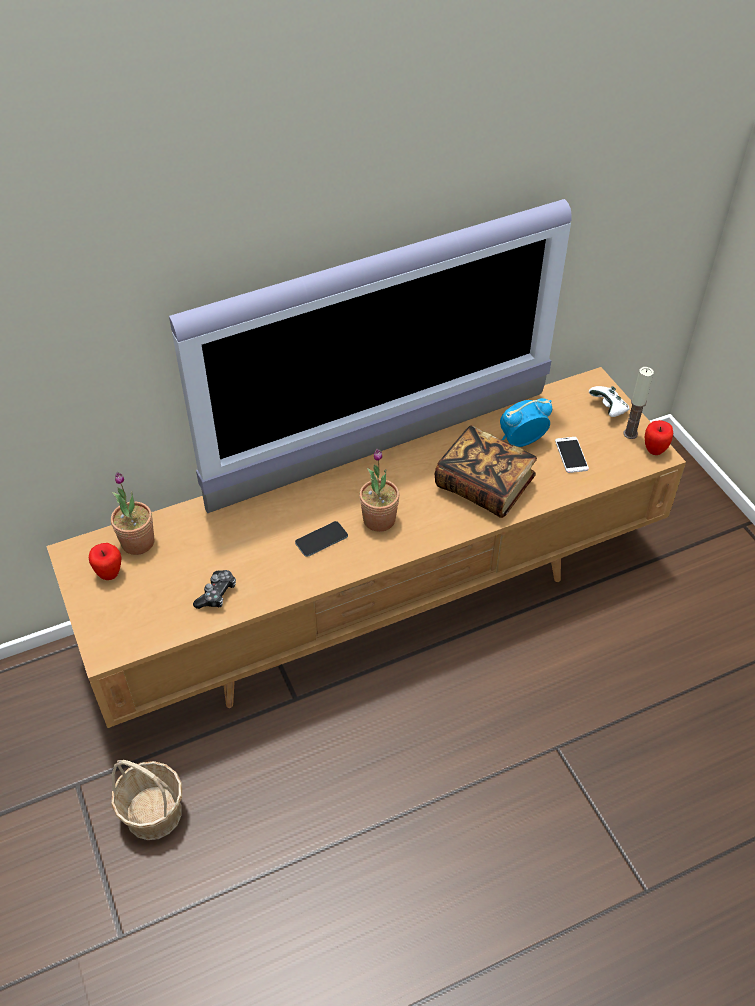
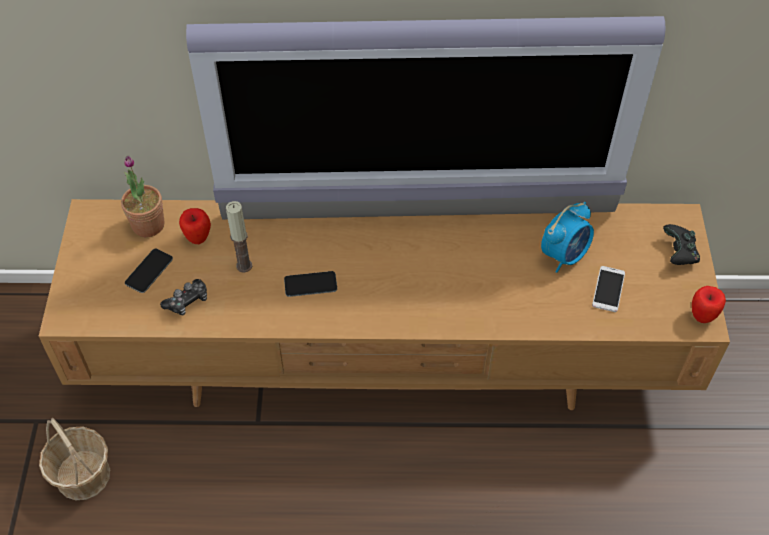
camera: 25 degrees right, 5 degrees up
apple [89,543,121,580] -> apple moved to [179,208,211,244]
potted plant [359,449,400,532] -> none
book [435,425,537,518] -> none
alarm clock [500,398,552,447] -> alarm clock turned 135 degrees clockwise [541,202,594,273]
white game controller [589,386,629,417] -> black game controller [663,224,700,265]
candle [623,367,654,439] -> candle moved to [226,201,252,273]
none -> phone [125,249,173,293]

